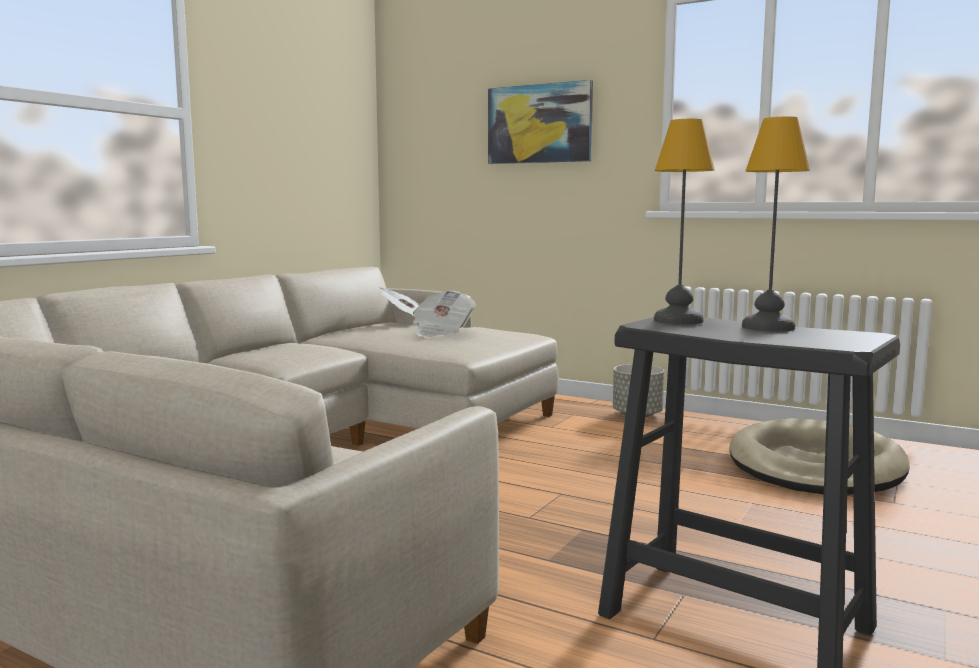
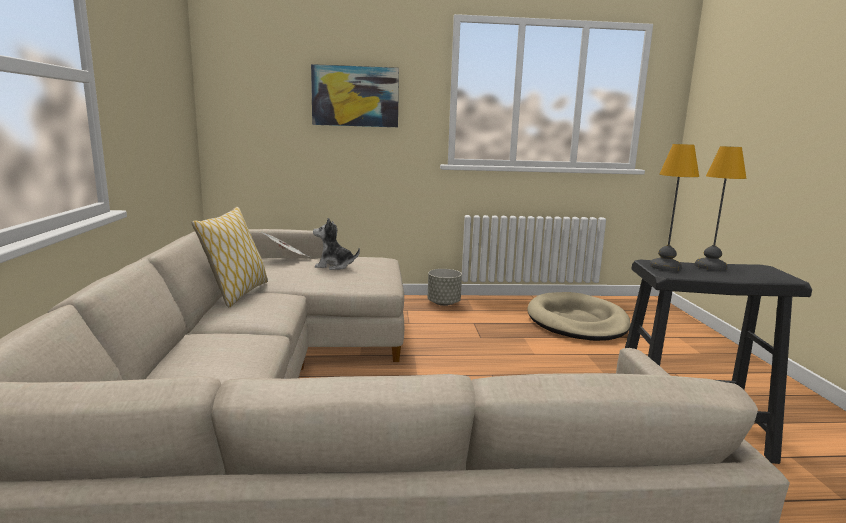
camera: 35 degrees left, 5 degrees up
newspaper [413,291,476,337] -> plush toy [313,218,360,270]
none -> pillow [192,207,268,307]

